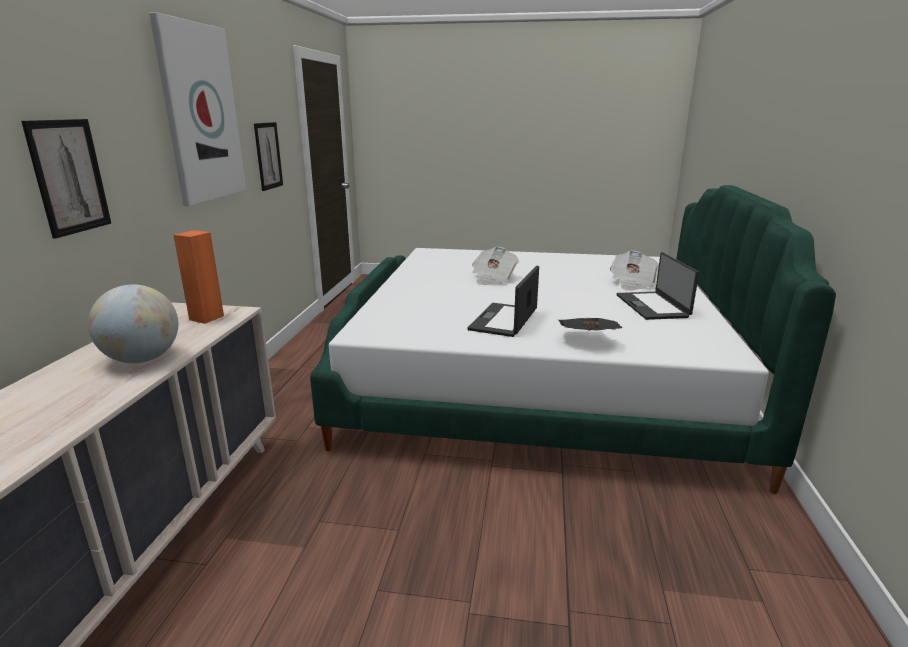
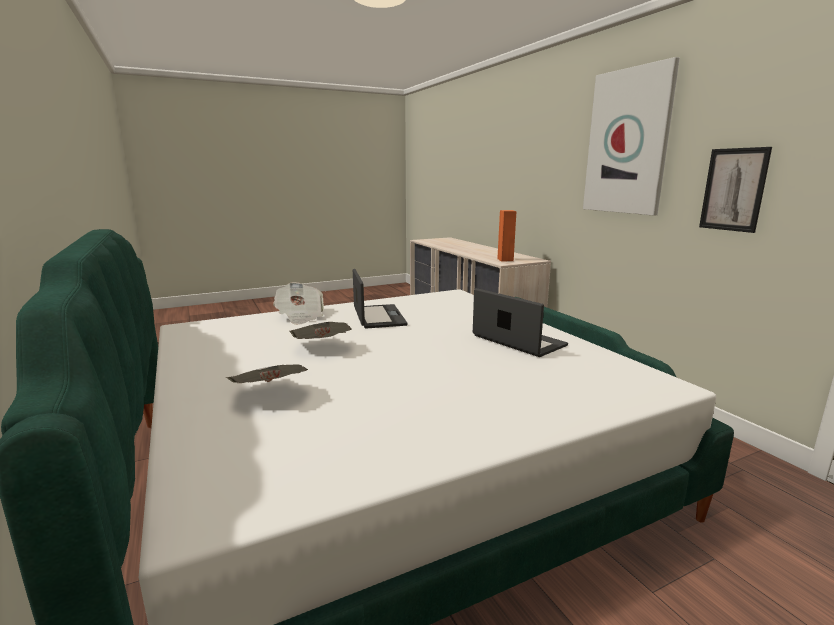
camera: 145 degrees right, 5 degrees down
picture [21,119,111,239] -> none
globe [88,285,178,363] -> none
newspaper [472,247,518,285] -> newspaper moved to [289,322,352,339]
laptop [617,252,699,320] -> laptop moved to [473,288,568,357]

